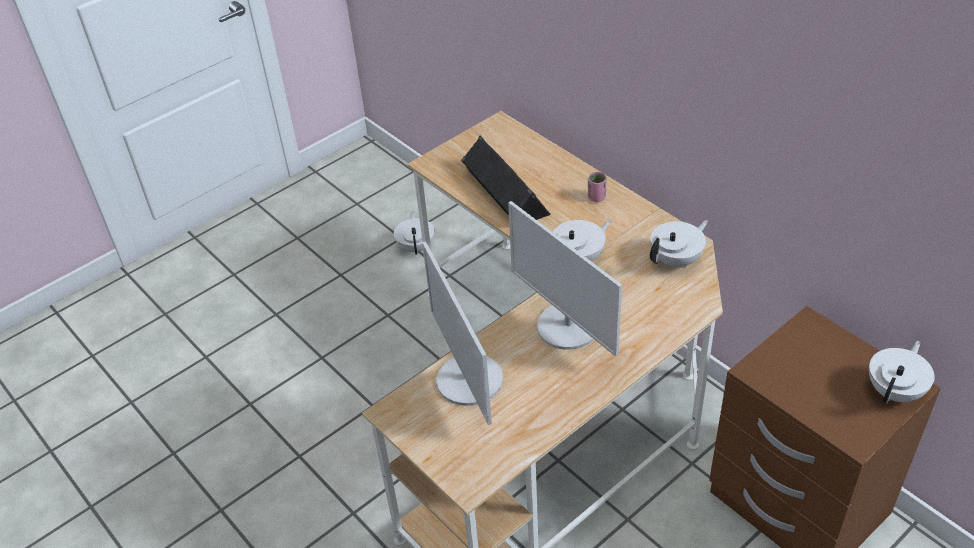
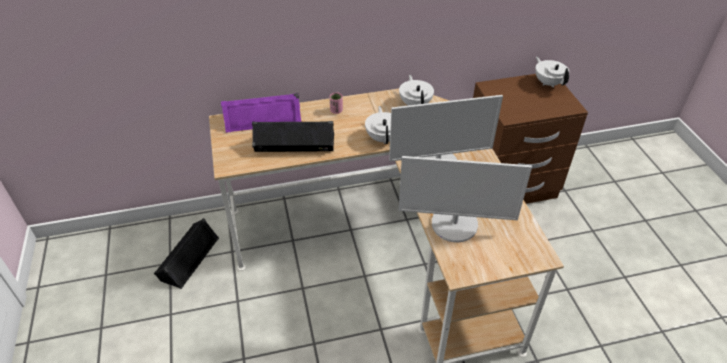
camera: 65 degrees left, 0 degrees up
white teapot [394,211,434,255] -> black speaker [154,218,219,289]
none -> purple speaker [221,93,302,133]

